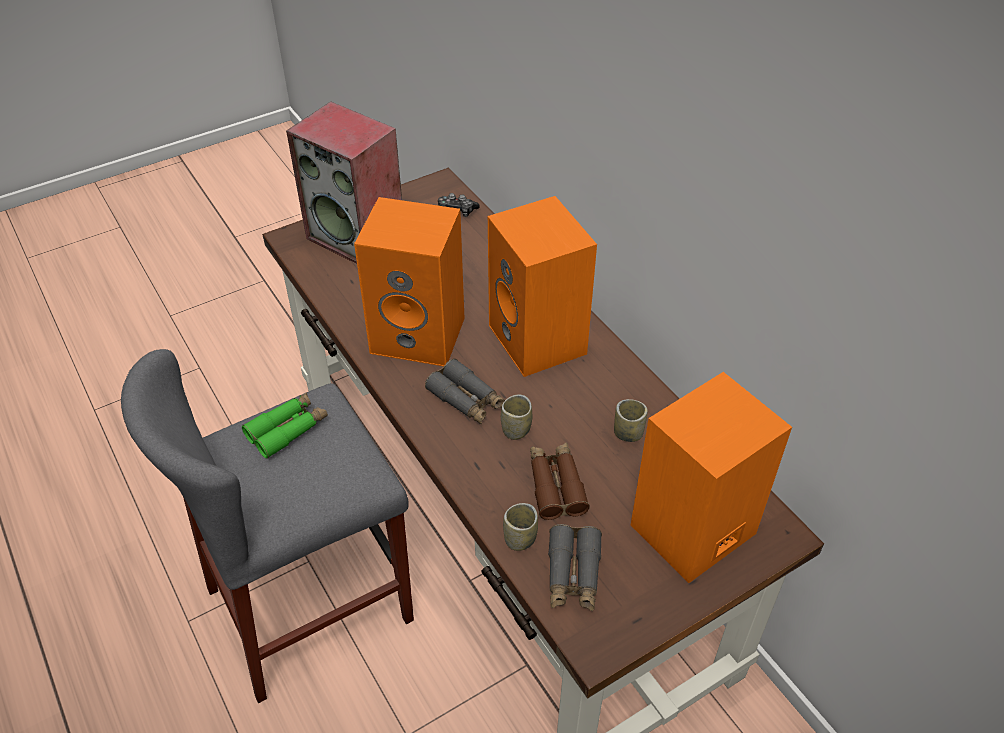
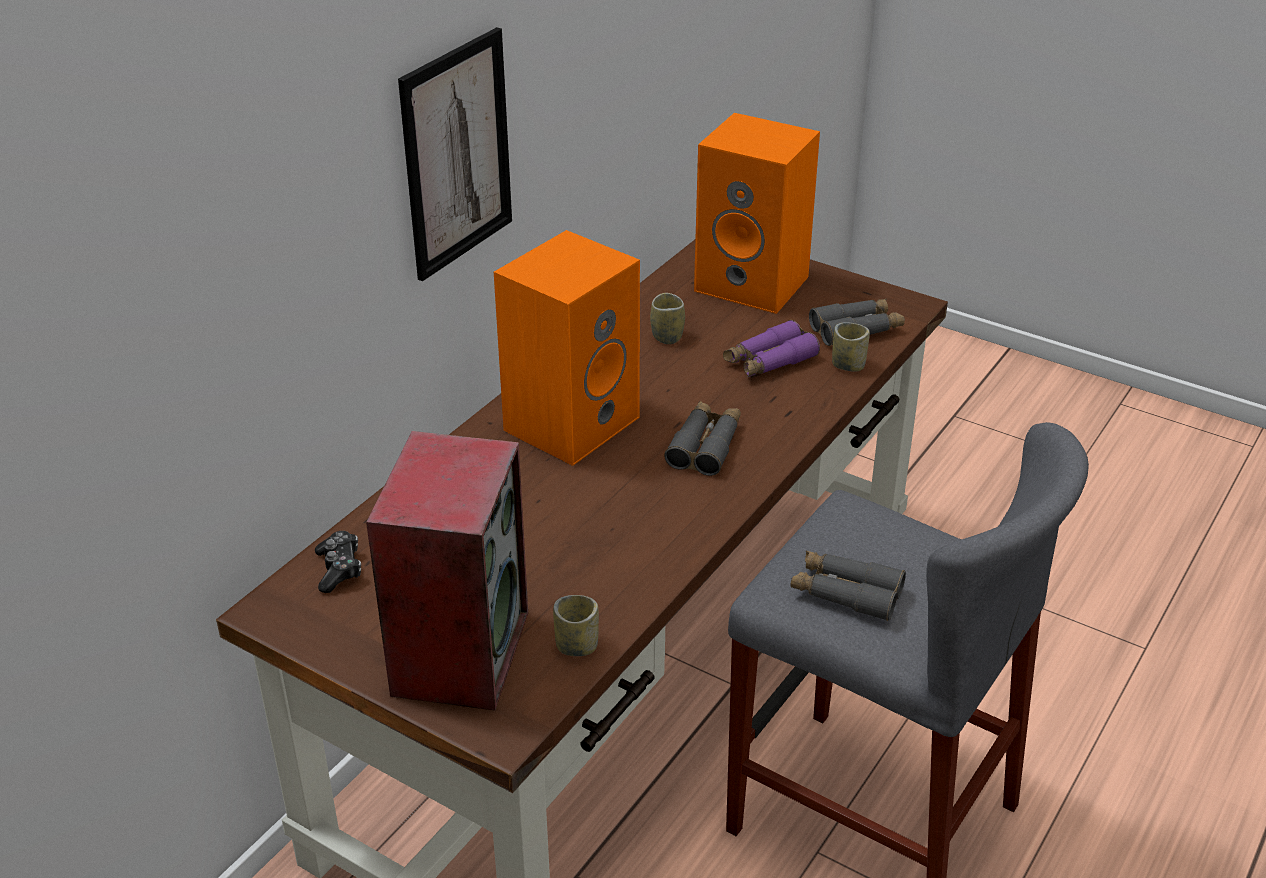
camera: 115 degrees left, 10 degrees down
green binoculars [242,392,328,459] -> grey binoculars [791,551,906,621]
orange speaker [354,197,465,366] -> none
cup [501,395,532,440] -> cup moved to [553,595,599,656]
brown binoculars [530,442,590,520] -> purple binoculars [723,320,820,377]
none -> picture [398,27,512,281]

